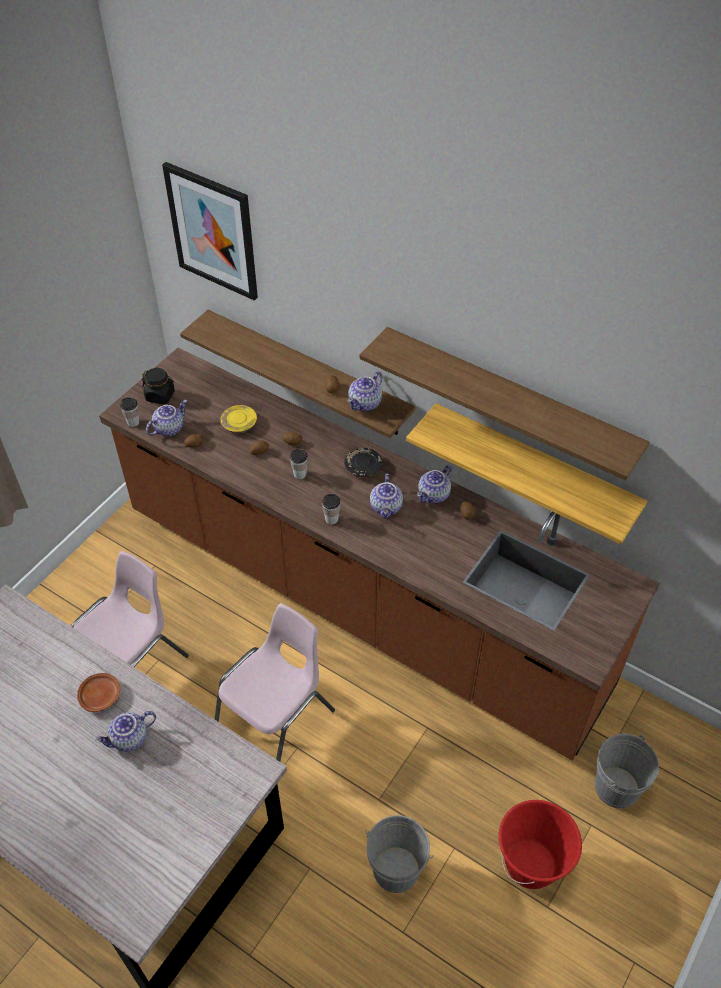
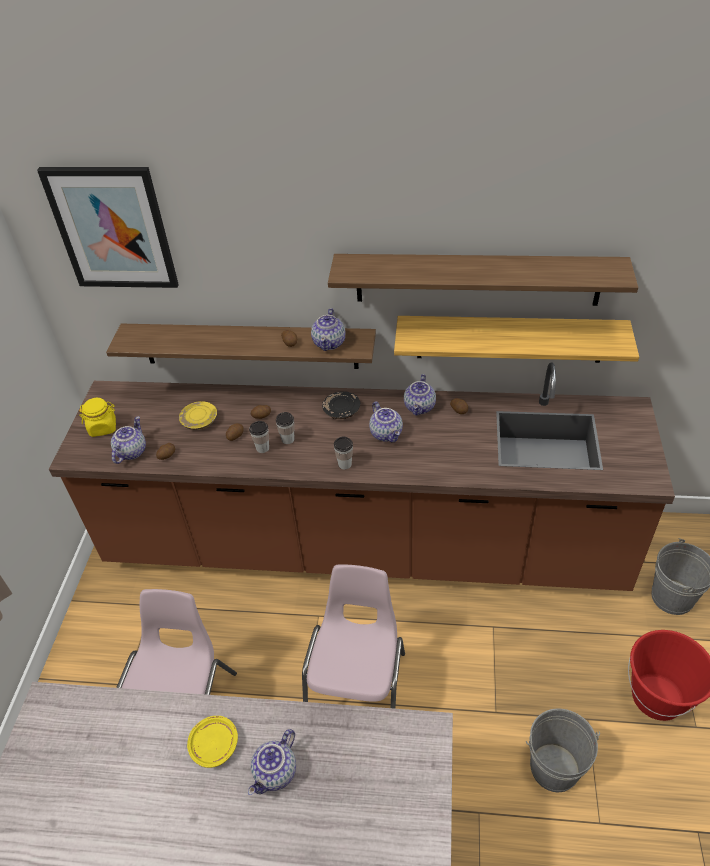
camera: 25 degrees left, 5 degrees down
brown plate [77,673,120,712] -> yellow plate [187,716,238,768]
cup [120,397,139,427] -> cup moved to [249,421,269,453]
black jar [142,368,175,405] -> yellow jar [78,398,116,437]

